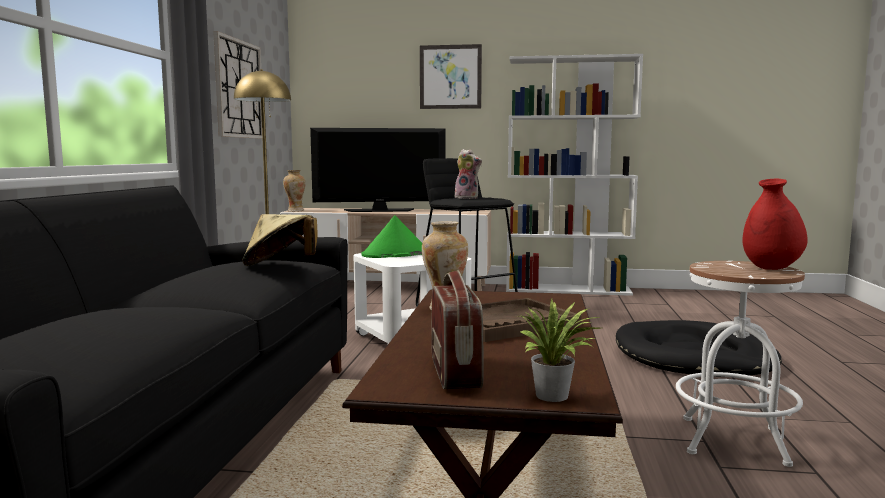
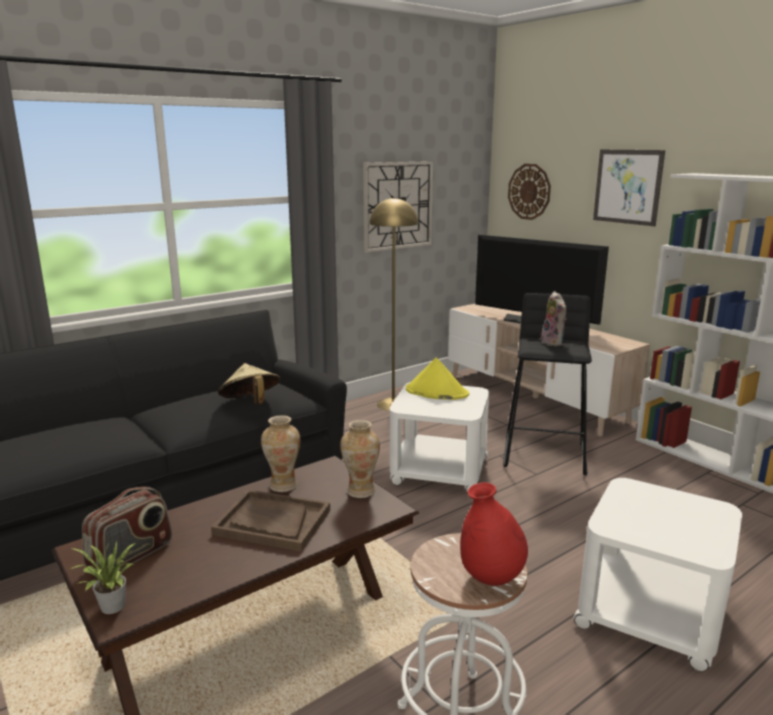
camera: 45 degrees right, 10 degrees up
vase [283,170,306,212] -> vase moved to [340,420,380,498]
green hat [361,215,422,258] -> yellow hat [406,357,469,400]
black dog bed [616,320,782,376] -> white side table [573,478,742,671]
none -> wall clock [508,164,551,220]

